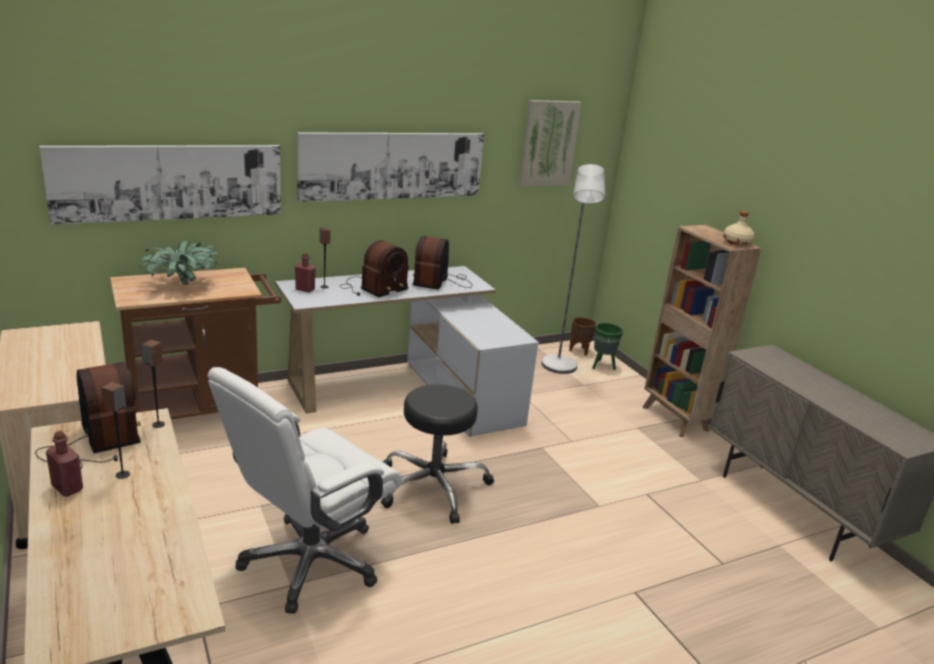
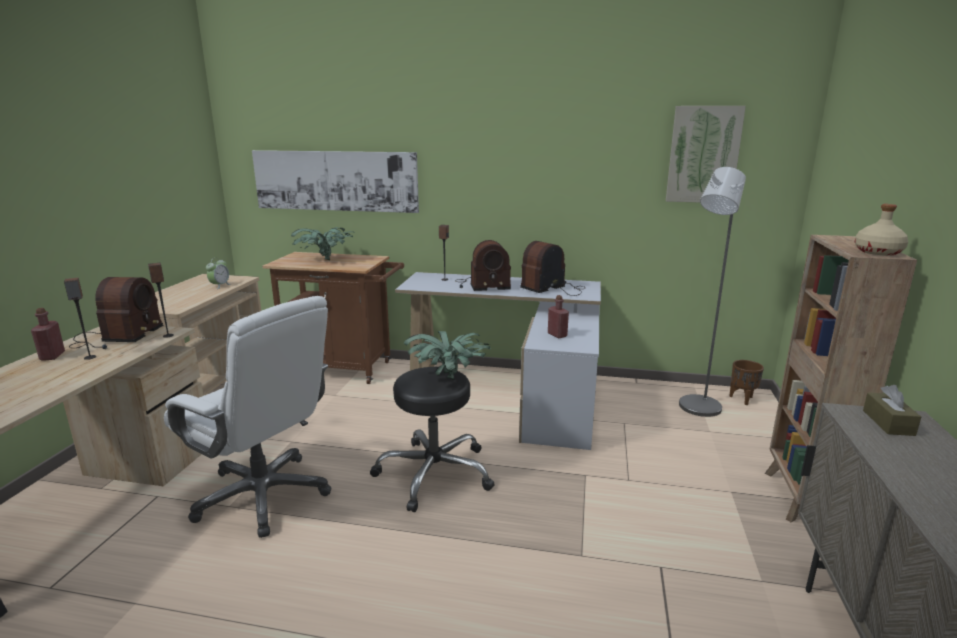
camera: 40 degrees right, 5 degrees down
white office chair [207,367,402,614] -> white office chair turned 135 degrees counterclockwise [164,296,331,538]
red bottle [295,253,316,292] -> red bottle moved to [548,295,569,338]
picture [297,132,484,202] -> none
green planter [592,323,623,370] -> none
none -> alarm clock [206,258,231,289]
none -> potted plant [404,331,491,380]
none -> brown tissue box [863,385,921,436]

